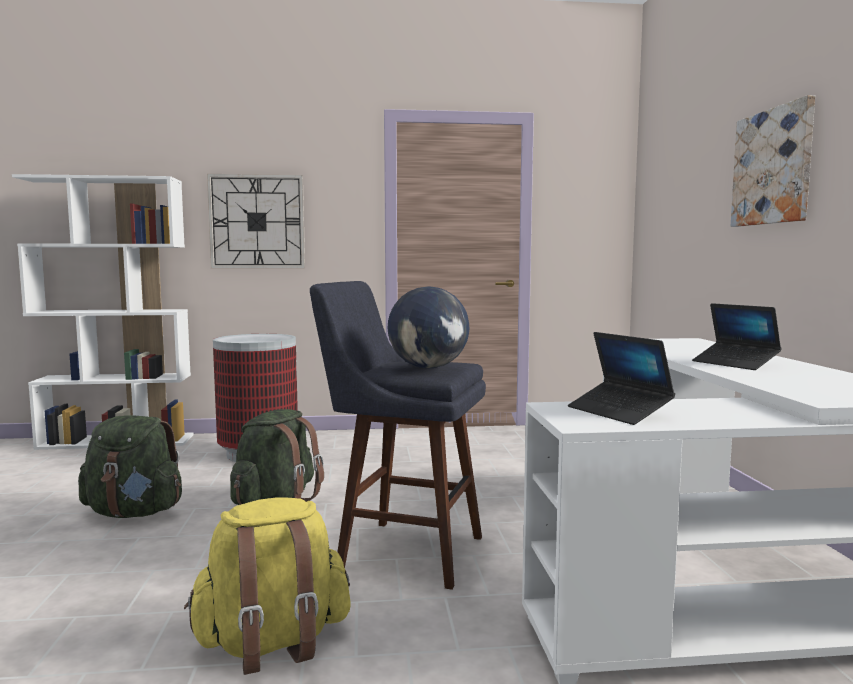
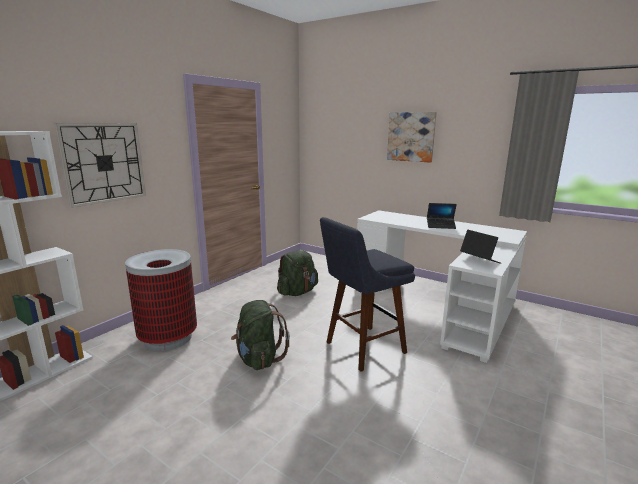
camera: 50 degrees left, 10 degrees up
green backpack [78,415,182,518] -> green backpack moved to [277,250,318,296]
yellow backpack [184,497,351,675] -> none
globe [388,286,469,368] -> none
laptop [568,332,675,425] -> laptop turned 135 degrees counterclockwise [460,230,501,263]

